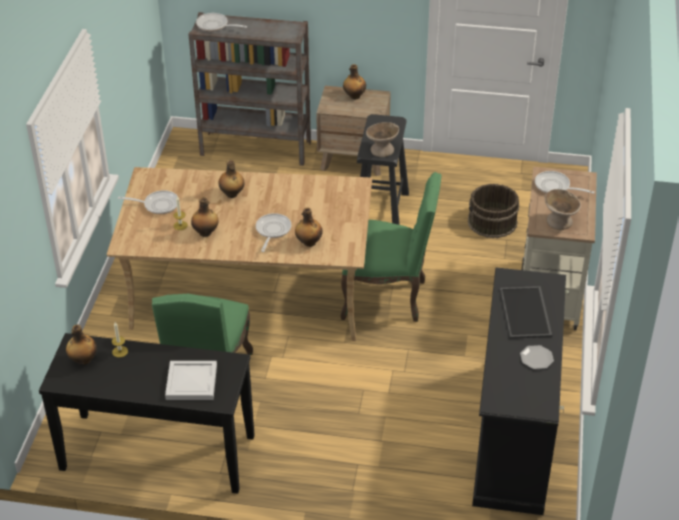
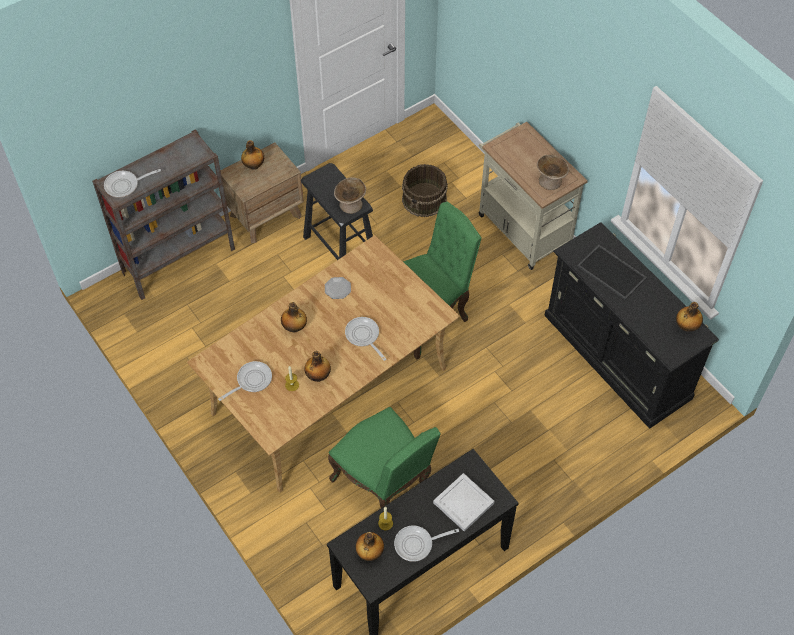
camera: 45 degrees left, 15 degrees up
bottle [295,208,323,247] -> bottle moved to [676,302,703,332]
plate [520,345,554,369] -> plate moved to [325,277,351,299]
frying pan [535,171,595,194] -> frying pan moved to [394,525,459,562]

